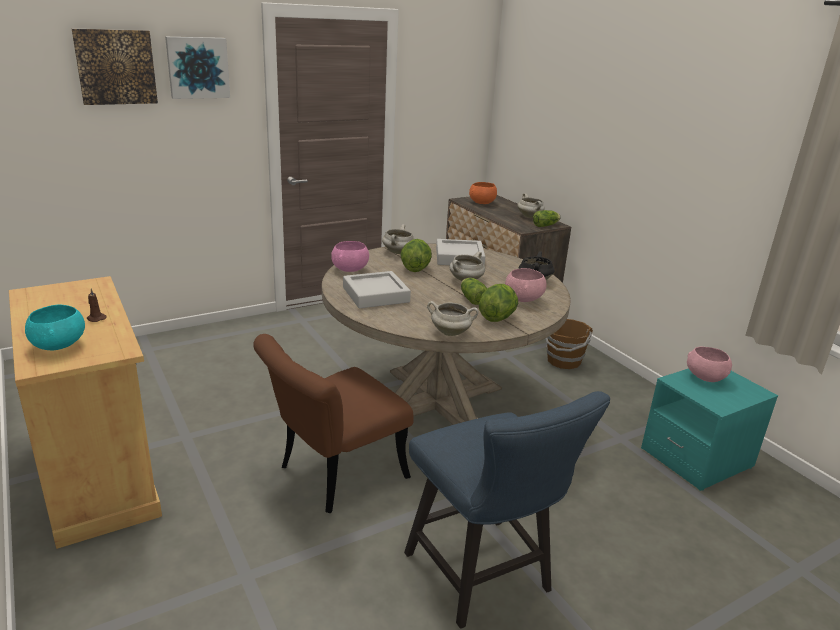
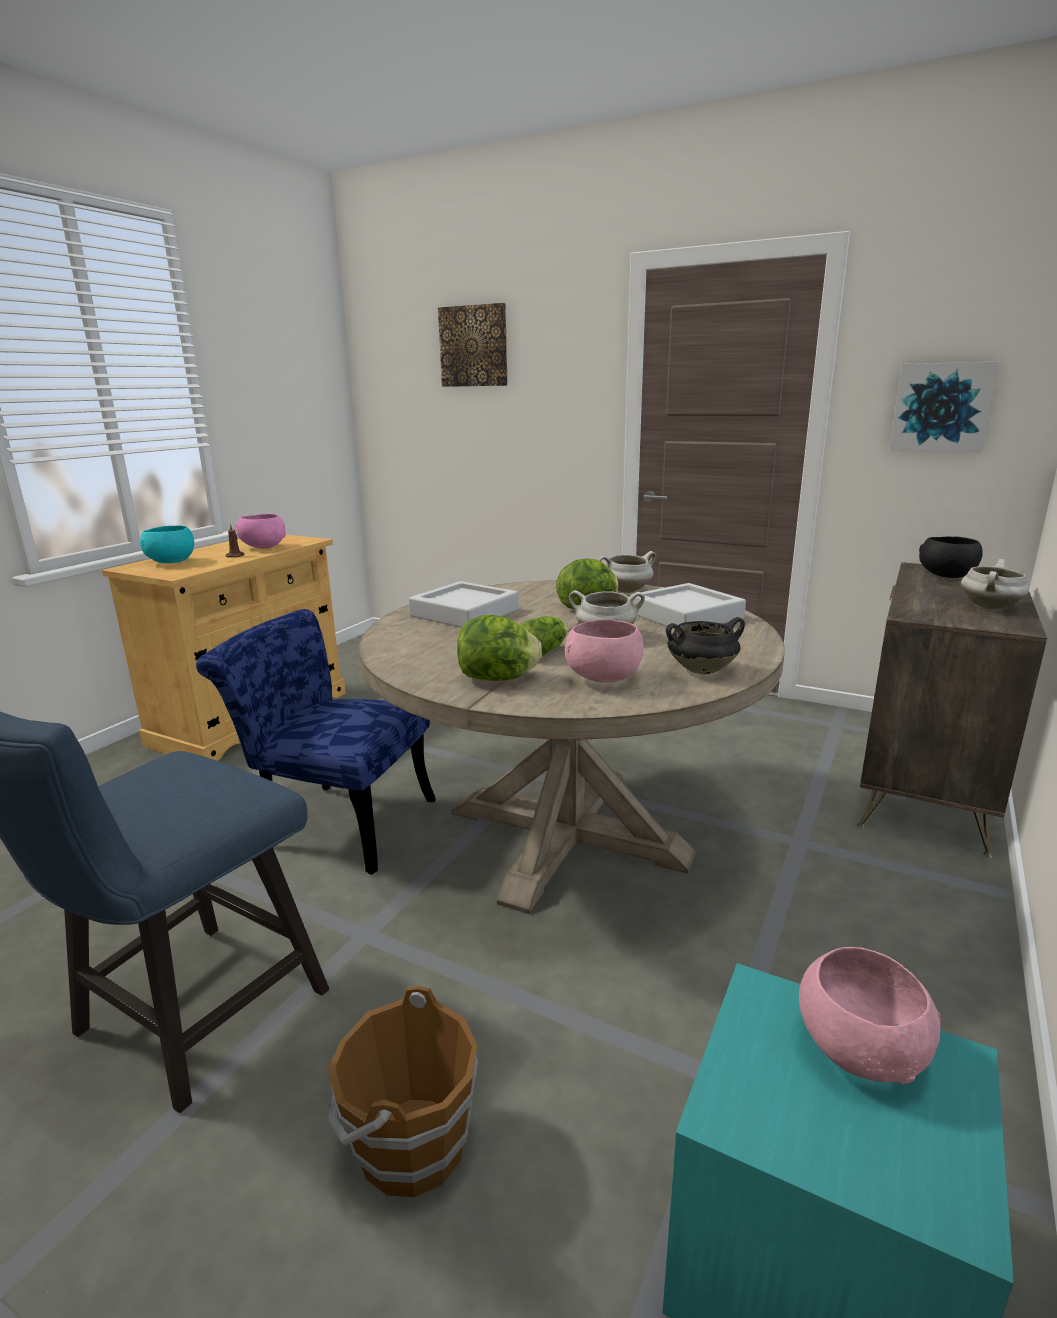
camera: 60 degrees right, 5 degrees down
picture [165,37,230,99] -> picture moved to [889,362,999,452]
brown chair [253,334,413,513] -> blue chair [196,609,436,875]
pink bowl [331,241,369,272] -> pink bowl moved to [236,514,286,548]
white cooking pot [427,301,479,336] -> none
orange bowl [469,182,497,204] -> black bowl [919,536,983,578]
lettuce [533,210,560,227] -> none
brown bucket [545,319,593,369] -> brown bucket moved to [327,986,478,1197]

